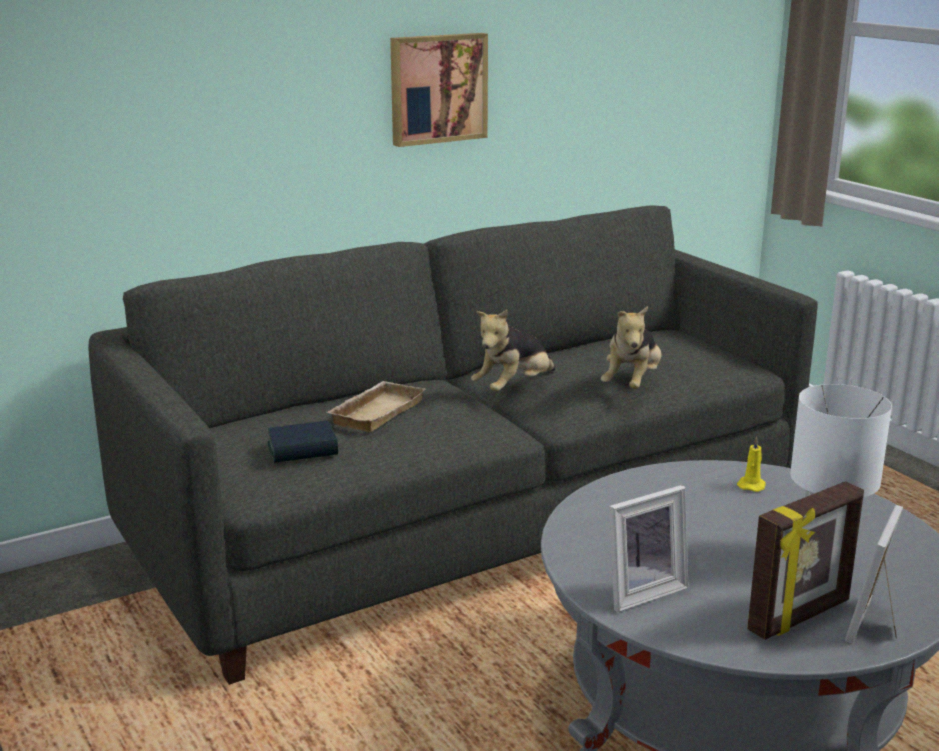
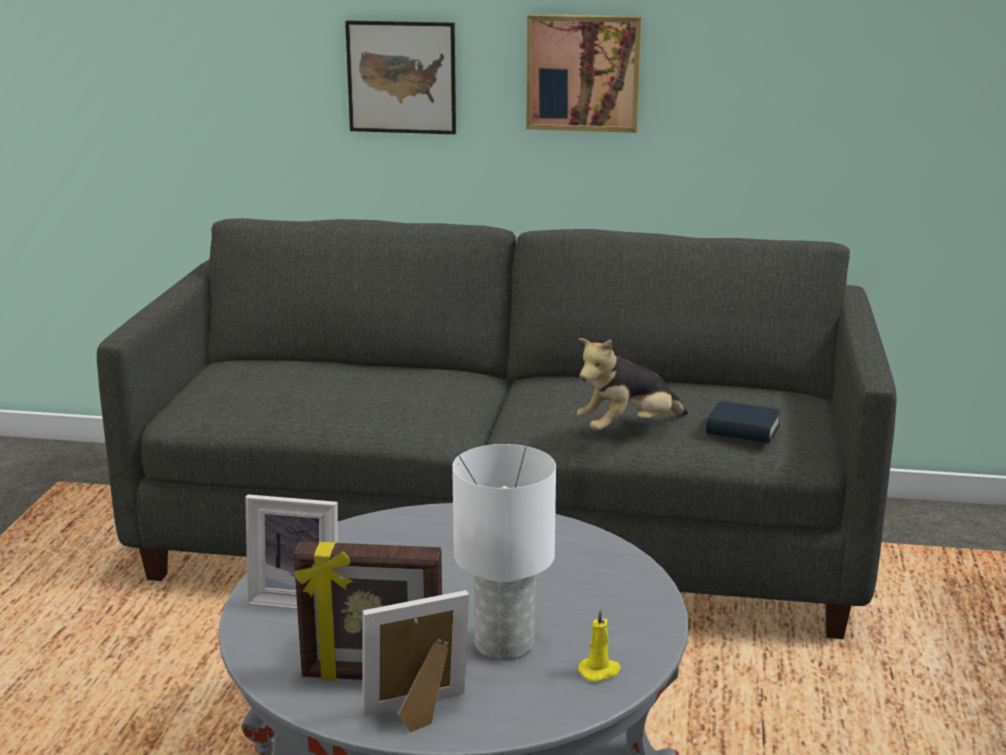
camera: 40 degrees right, 0 degrees up
book [268,421,338,463] -> book moved to [706,401,781,443]
beige tray [328,381,425,432] -> none
plush toy [471,310,555,392] -> none
yellow candle [737,437,766,492] -> yellow candle moved to [578,608,621,681]
none -> picture [345,20,456,134]

